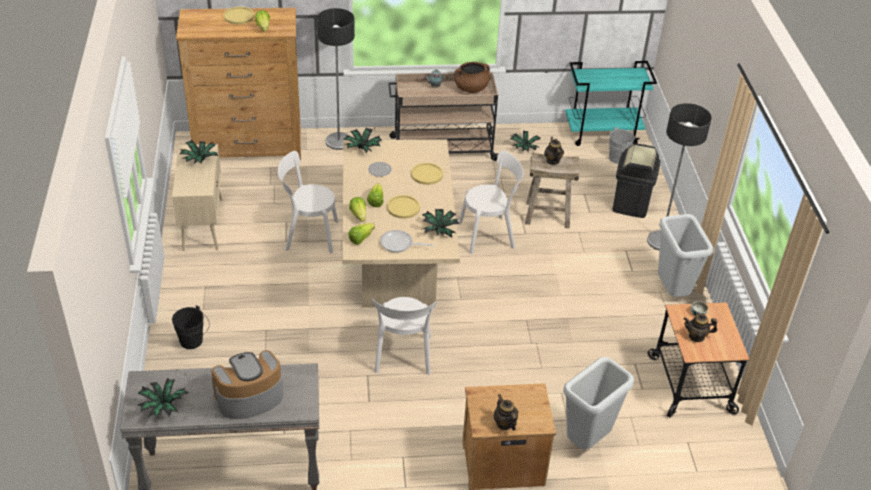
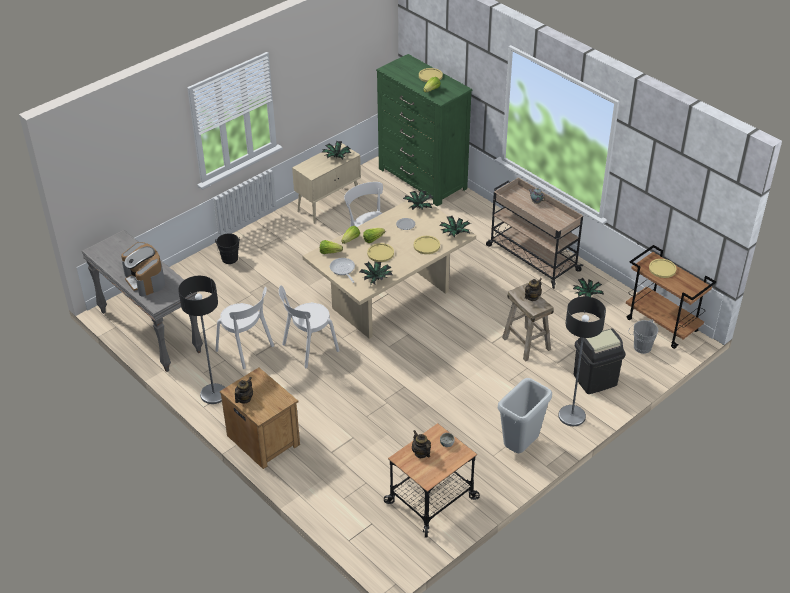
camera: 55 degrees right, 0 degrees up
potted plant [138,378,189,418] -> potted plant moved to [439,216,471,237]
brown dresser [176,8,301,160] -> green dresser [376,54,472,206]
coffee machine [211,350,284,419] -> coffee machine turned 150 degrees counterclockwise [121,242,165,297]
floor lamp [317,8,355,150] -> floor lamp moved to [178,276,225,404]
brown cooking pot [454,62,490,93] -> none
white chair [459,151,523,254] -> white chair moved to [216,287,274,369]
grey trash can [563,357,634,450] -> none
turquoise cart [565,61,657,146] -> brown cart [626,245,716,349]
none -> yellow plate [649,259,676,278]

